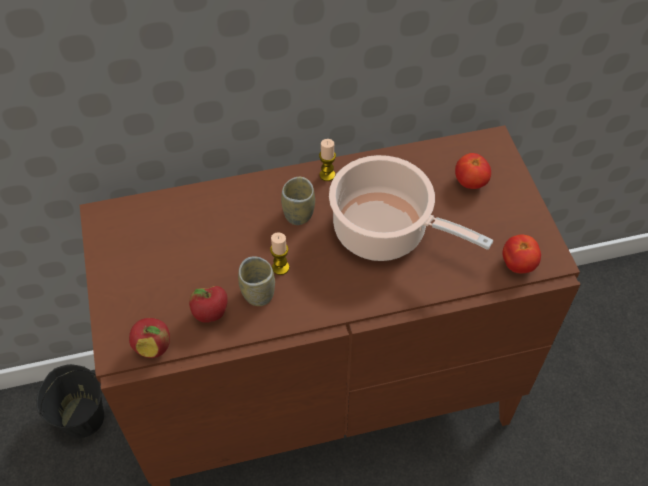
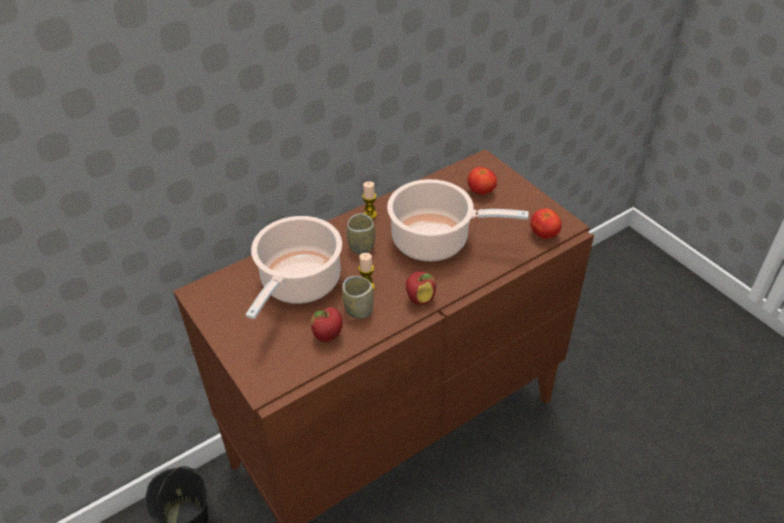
camera: 20 degrees left, 10 degrees down
apple [129,318,170,358] -> apple moved to [406,272,436,305]
none -> cooking pot [246,216,342,319]

